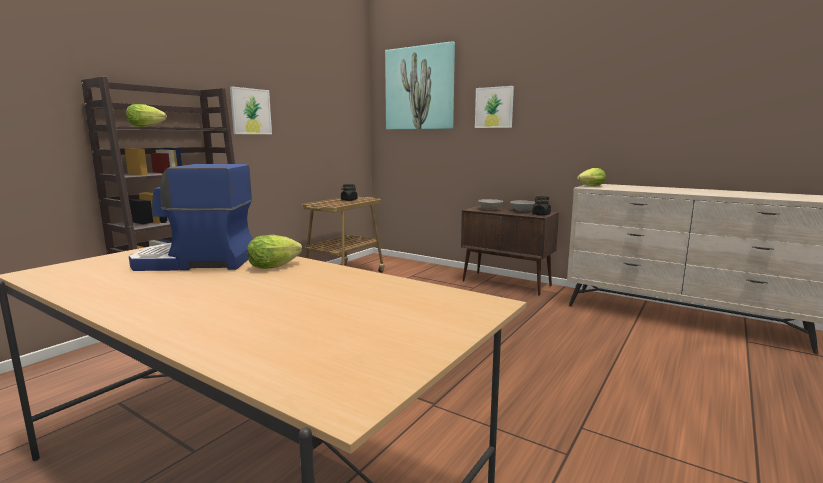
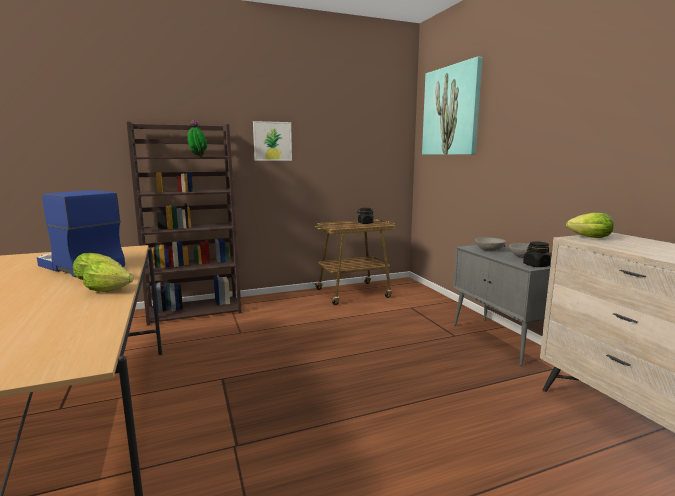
camera: 35 degrees right, 0 degrees up
lettuce [126,104,167,127] -> lettuce moved to [83,261,134,292]
brown cabinet [461,205,559,296] -> grey cabinet [453,245,551,366]
picture [475,86,514,128] -> none
none -> potted plant [187,119,207,157]

